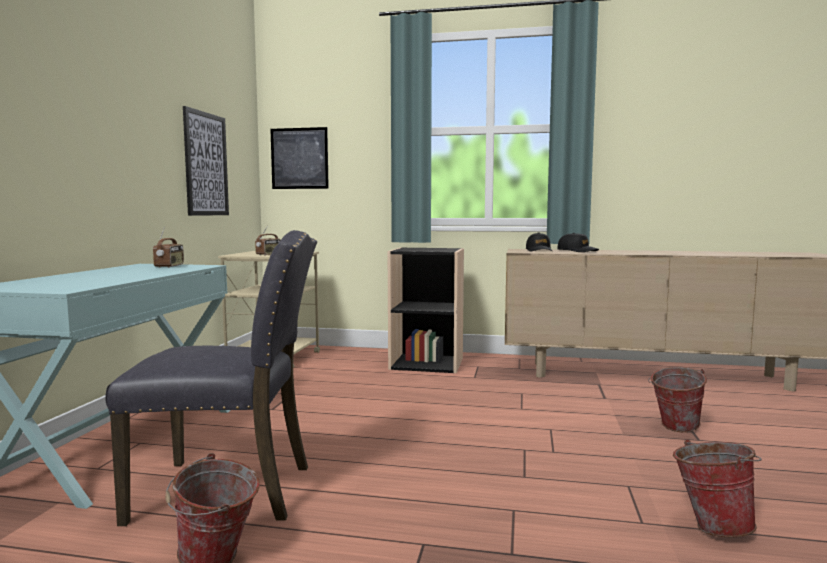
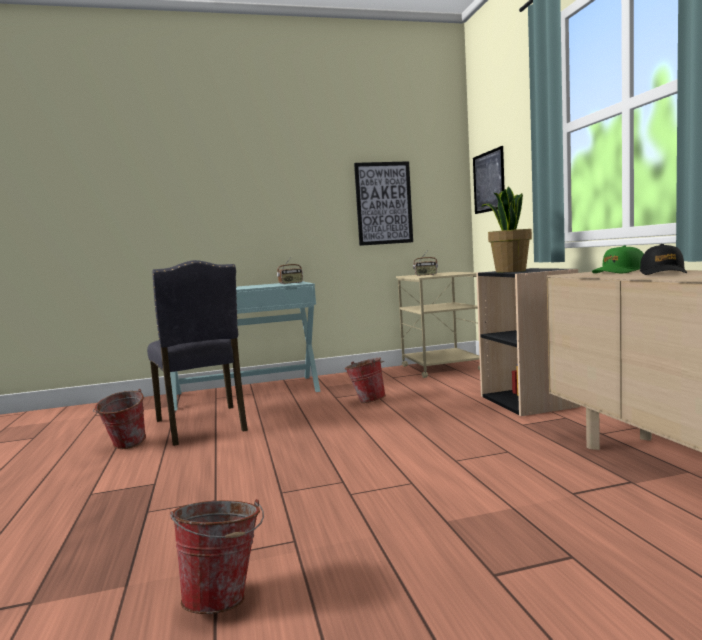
camera: 65 degrees right, 0 degrees up
black cap [526,232,552,251] -> green cap [592,246,644,273]
bucket [648,367,707,432] -> bucket moved to [345,358,386,403]
none -> potted plant [482,186,532,272]

